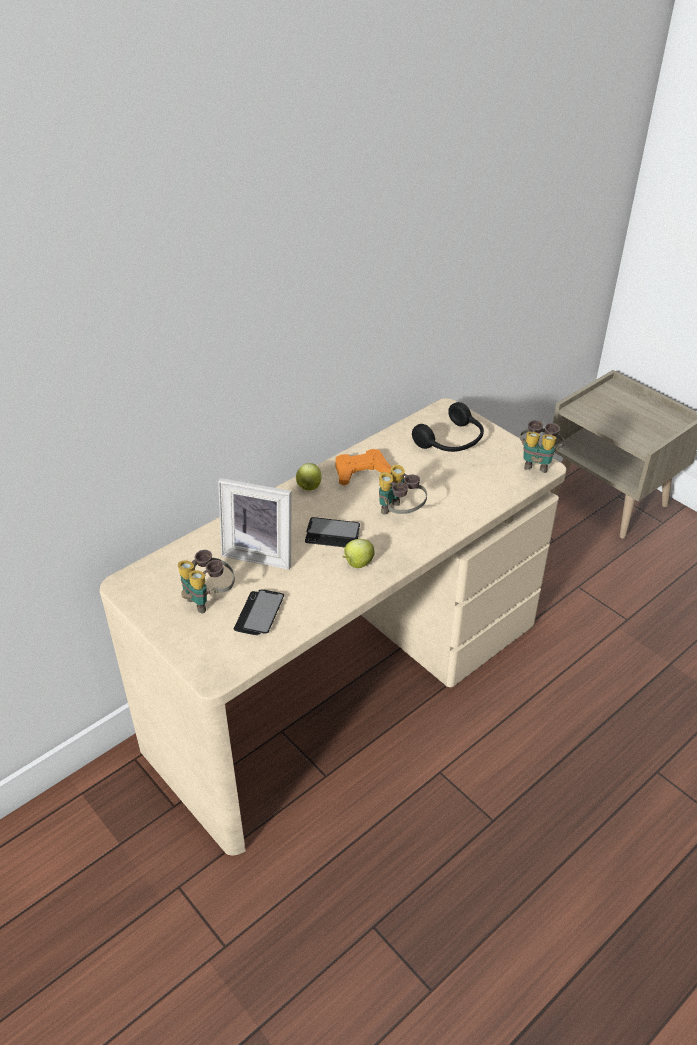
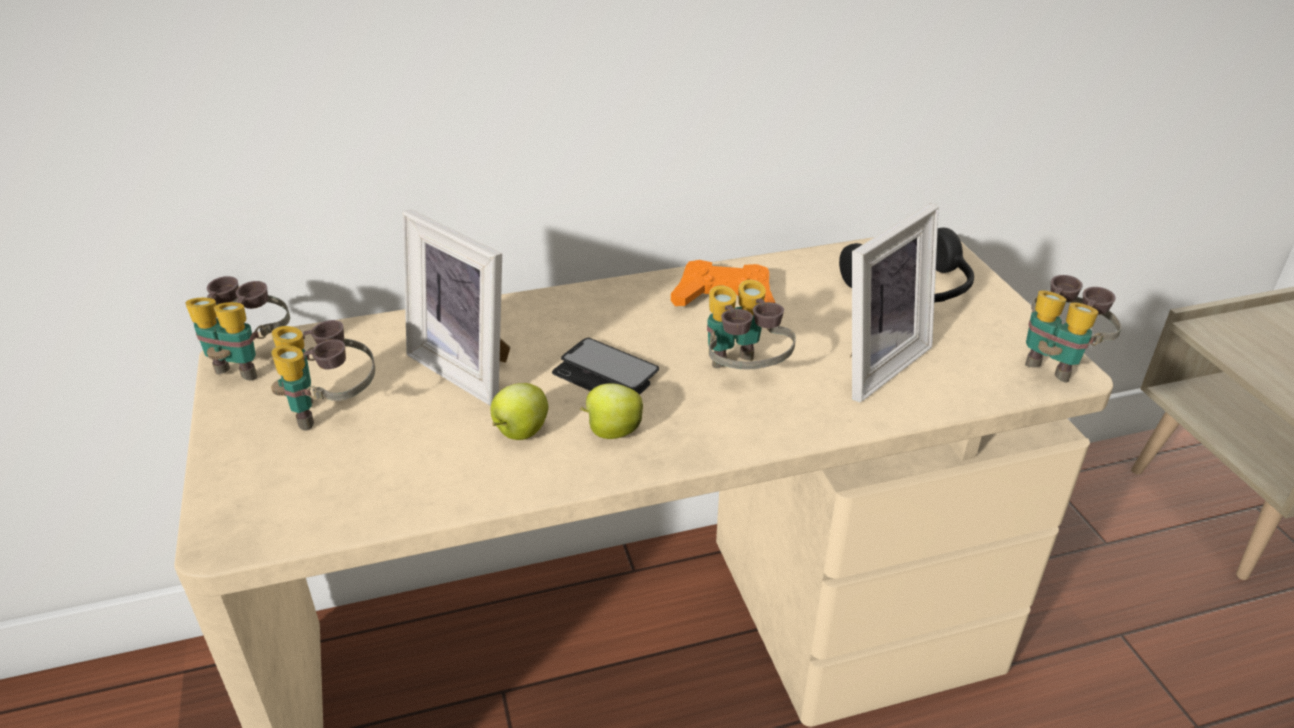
camera: 25 degrees right, 5 degrees down
phone [234,589,284,635] -> none
apple [296,463,322,491] -> apple moved to [491,383,549,440]
none -> binoculars [185,276,290,381]
none -> picture frame [850,203,939,402]

